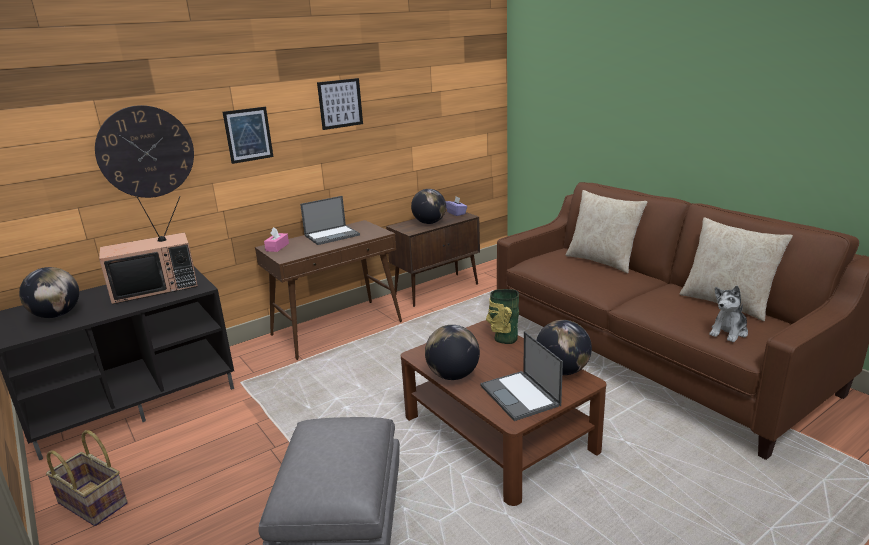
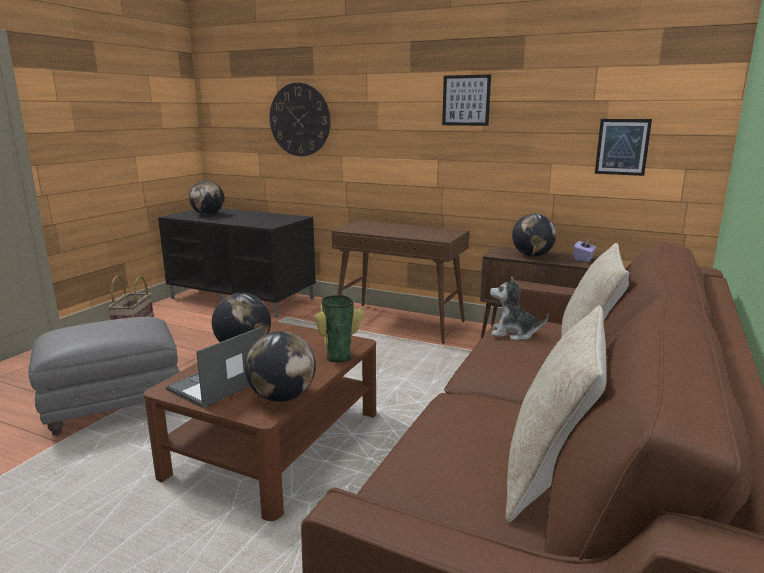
camera: 60 degrees right, 5 degrees down
television [99,196,198,304] -> none
picture [223,107,273,164] -> picture moved to [595,119,652,176]
pink tissue box [264,227,289,252] -> none
laptop [300,196,360,245] -> none
plush toy [709,286,748,342] -> plush toy moved to [490,277,549,340]

